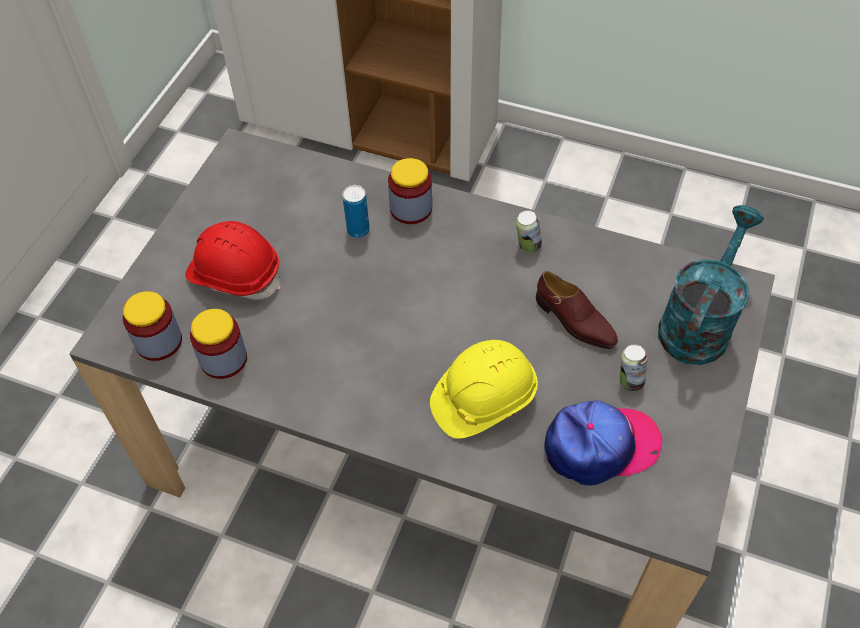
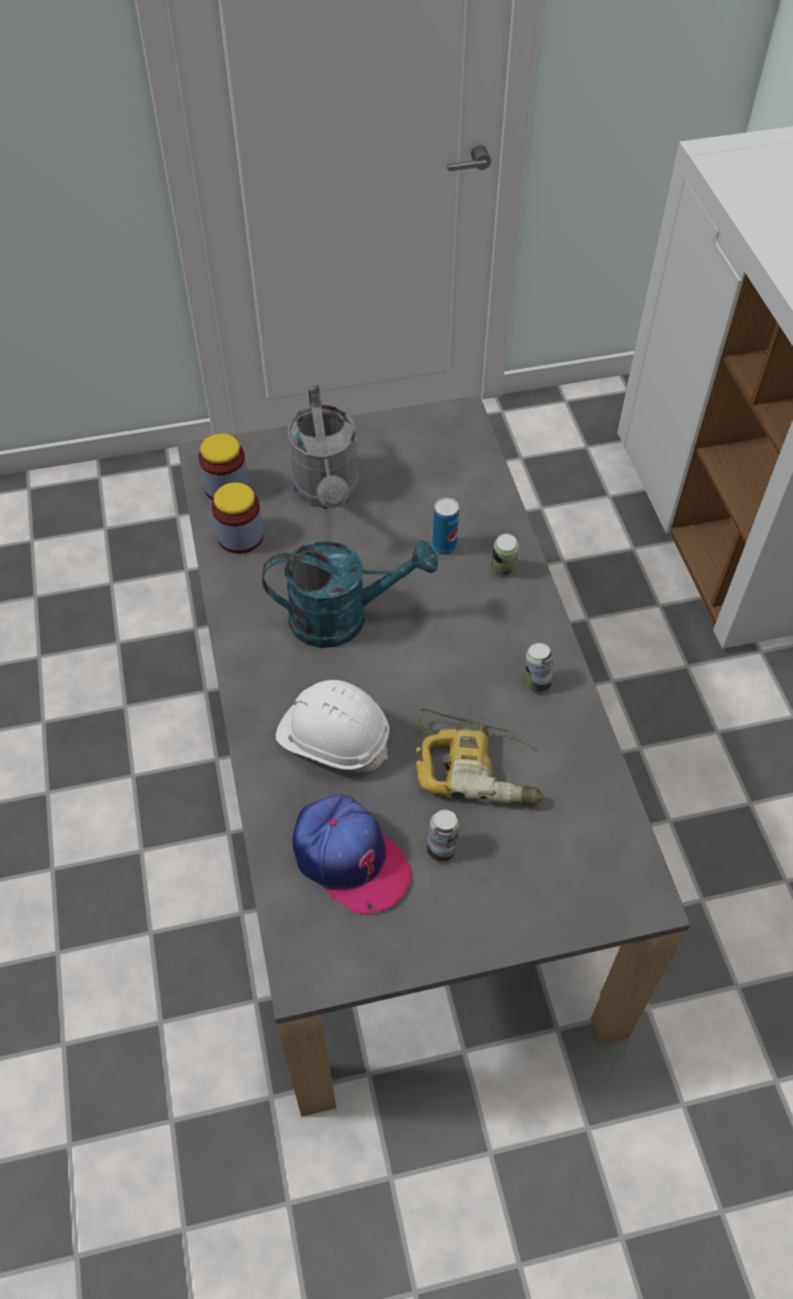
camera: 55 degrees right, 0 degrees up
red hard hat [185,221,281,300] -> grey watering can [287,386,359,508]
jar [388,158,432,224] -> can [491,533,519,575]
yellow hard hat [430,340,538,439] -> white hard hat [276,680,389,772]
brown shoe [536,271,618,349] -> power drill [416,709,544,805]
turquoise watering can [658,205,764,365] -> turquoise watering can moved to [262,540,438,648]

